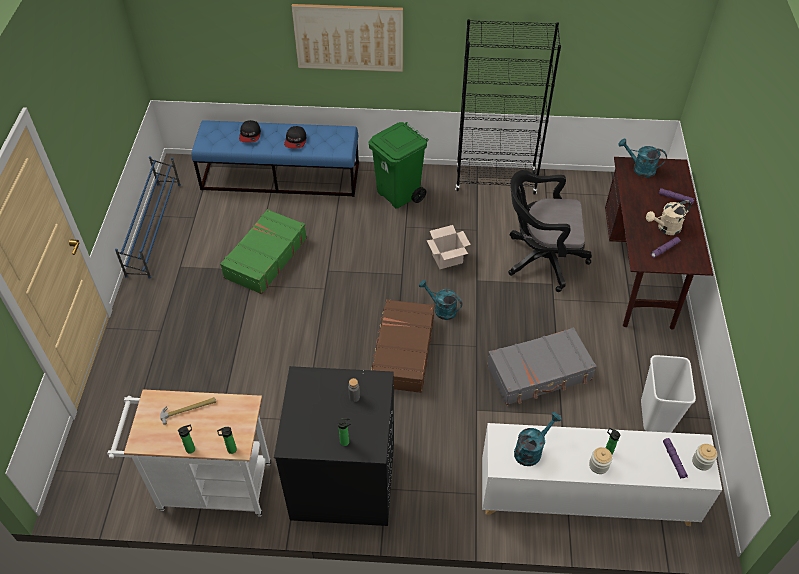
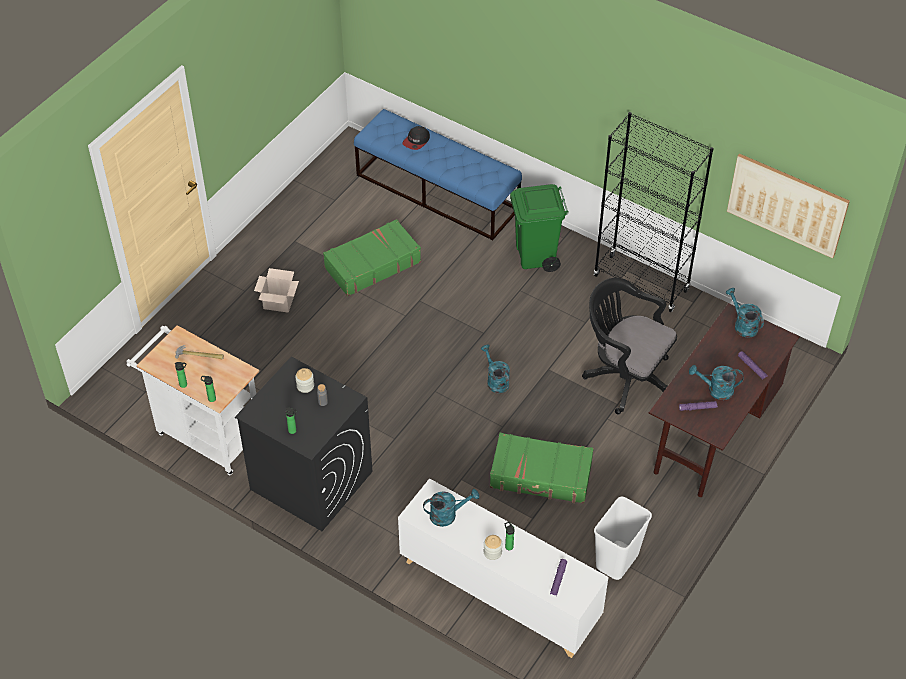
camera: 30 degrees right, 0 degrees up
blue shoe rack [115,156,181,279] -> none
cap [284,126,306,149] -> none
picture [291,4,403,72] -> picture moved to [727,154,850,259]
brown suitcase [371,299,434,393] -> none
cardboard box [426,225,471,269] -> cardboard box moved to [254,268,299,313]
grey suitcase [487,327,597,405] -> green suitcase [490,433,594,504]
beige watering can [646,200,691,235] -> turquoise watering can [689,365,744,400]
jar [692,444,717,471] -> jar moved to [295,368,314,393]

